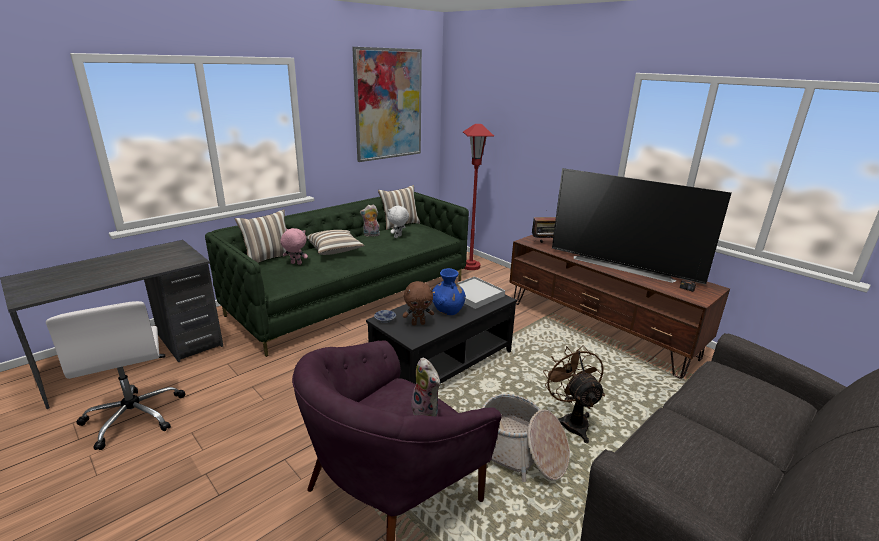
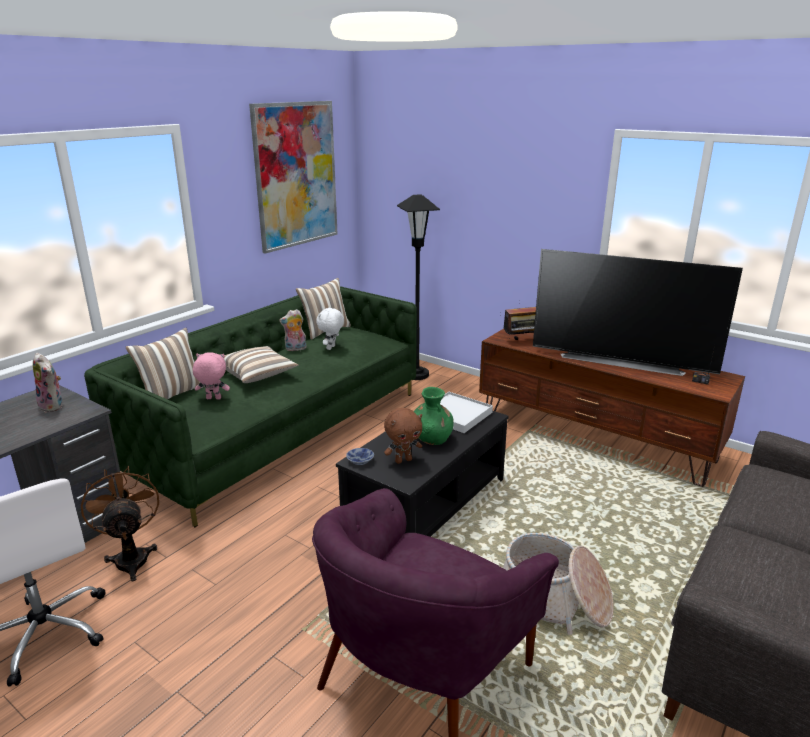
camera: 10 degrees left, 0 degrees up
plush toy [411,357,440,417] -> plush toy moved to [33,353,63,412]
blue vase [432,268,466,315] -> green vase [414,387,454,445]
red floor lamp [463,124,494,270] -> black floor lamp [397,194,440,380]
brown fan [543,346,605,443] -> brown fan moved to [81,466,159,581]

